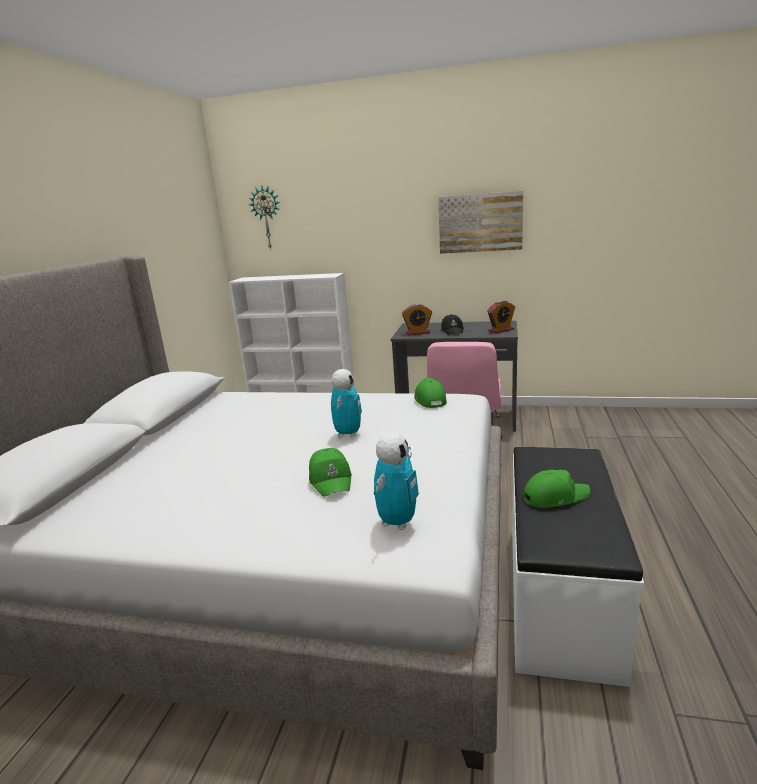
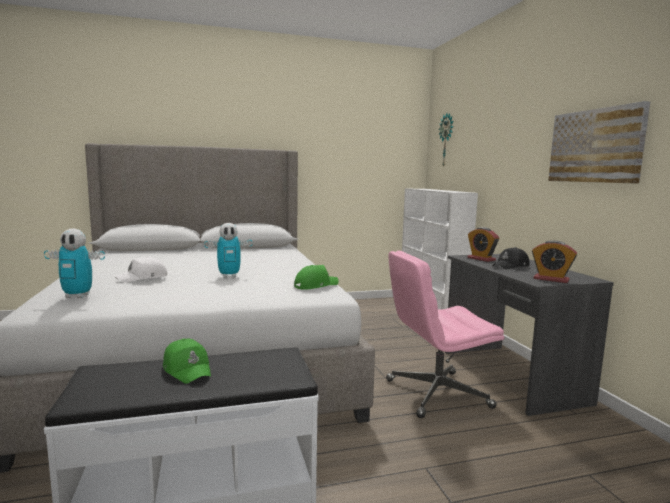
camera: 60 degrees right, 10 degrees down
green cap [309,448,352,497] -> white cap [115,256,167,283]

